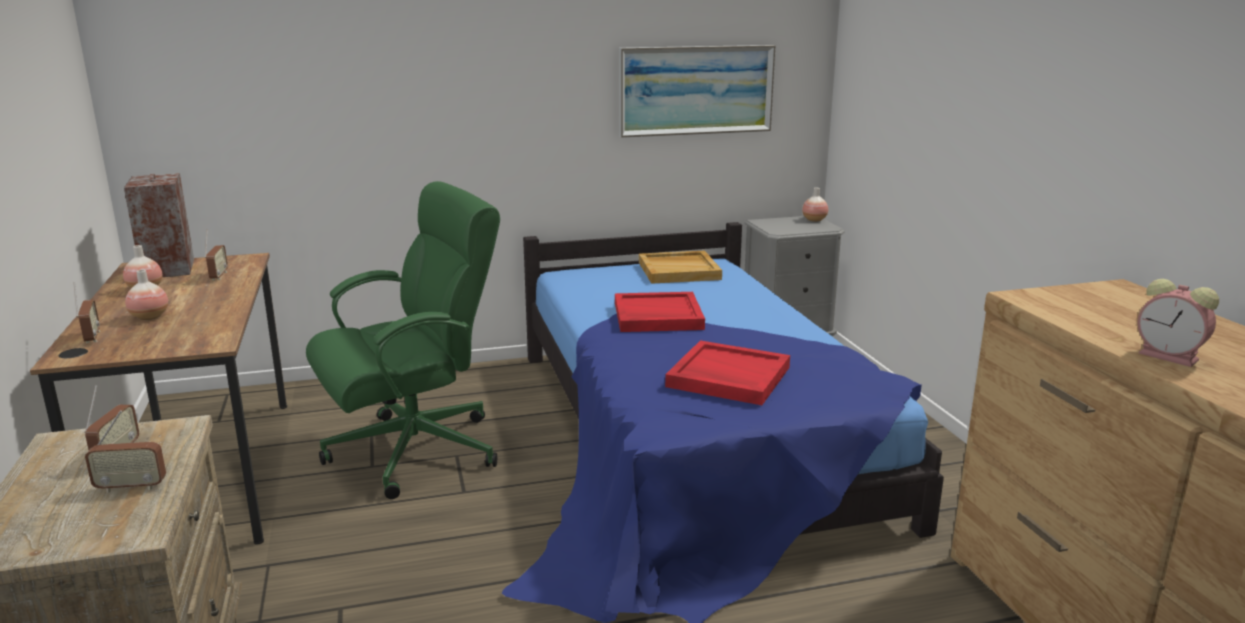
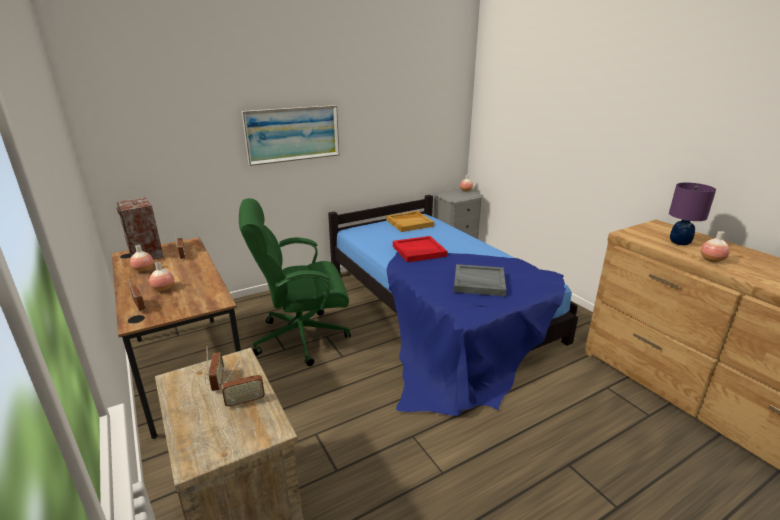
camera: 15 degrees left, 5 degrees up
green office chair [306,181,500,499] -> green office chair turned 150 degrees counterclockwise [239,198,351,366]
picture [619,45,776,137] -> picture moved to [242,105,339,166]
red tray [665,340,790,405] -> grey tray [454,264,506,296]
alarm clock [1138,279,1219,367] -> vase [701,231,730,263]
none -> purple table lamp [669,183,716,245]

